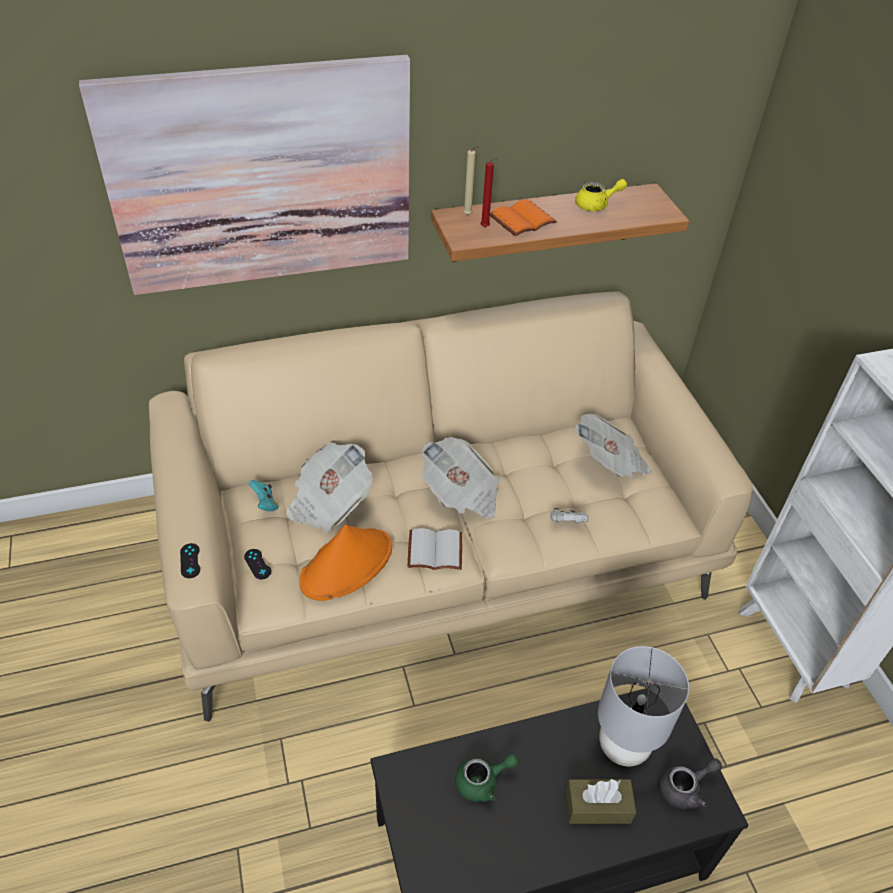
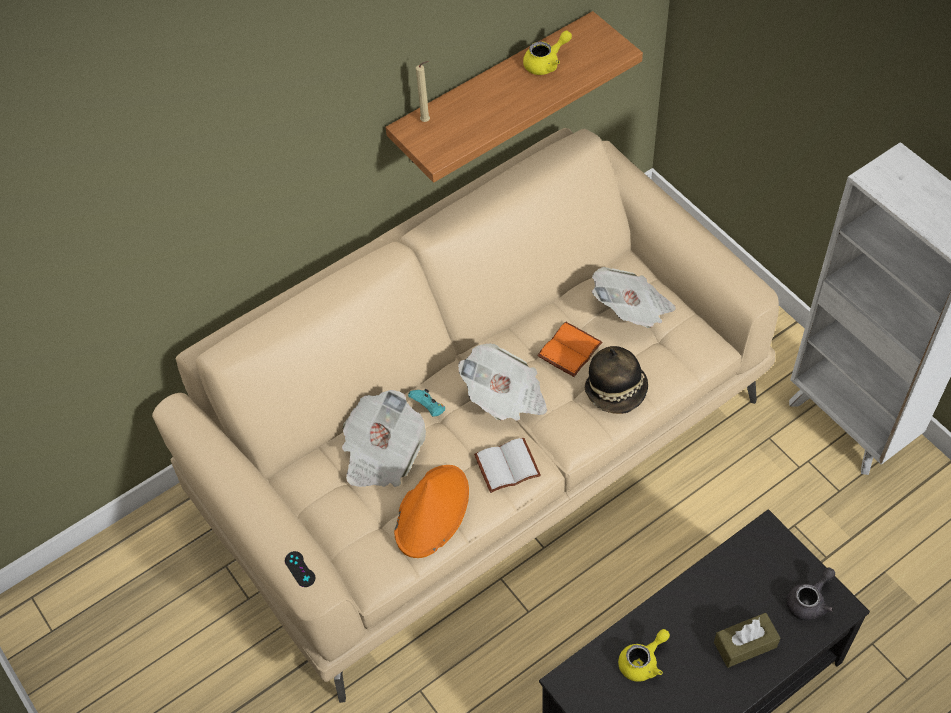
camera: 15 degrees left, 10 degrees up
picture [79,55,410,295] -> none
black game controller [244,549,271,580] -> none
turquoise game controller [248,480,279,511] -> turquoise game controller moved to [408,389,445,417]
green teapot [455,754,519,802] -> yellow teapot [618,629,670,682]
red candle [481,157,499,227] -> none
orange book [490,199,557,237] -> orange book moved to [537,322,603,377]
white game controller [550,508,589,523] -> hat [585,346,648,414]
grey table lamp [598,646,689,766] -> none

